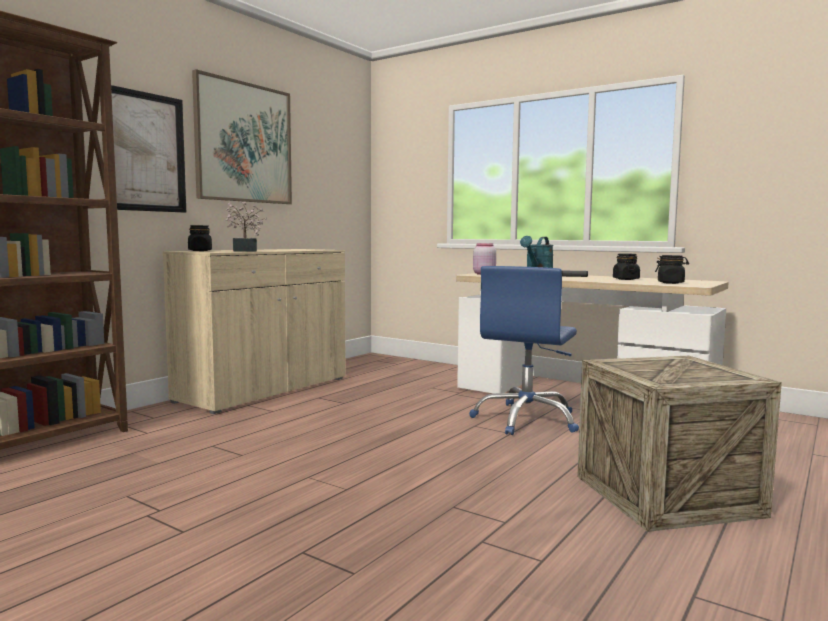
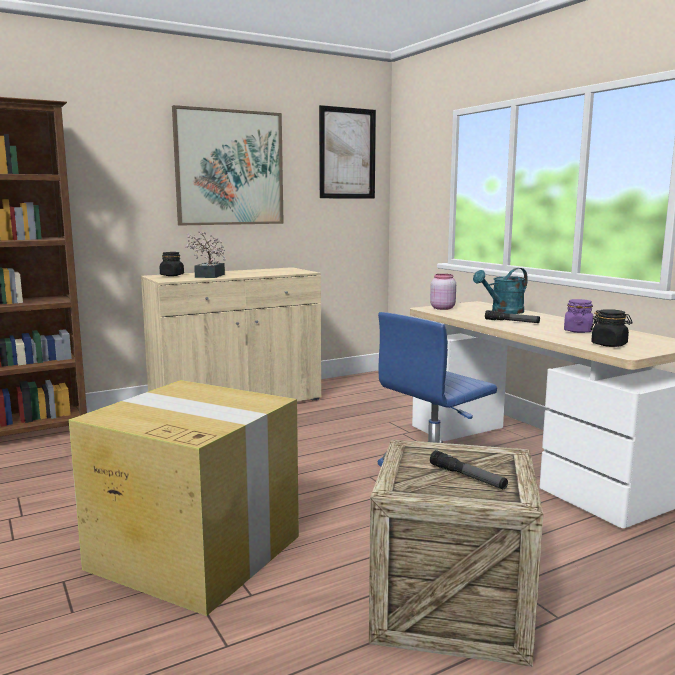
camera: 25 degrees right, 5 degrees up
picture [111,85,186,213] -> picture moved to [319,105,376,199]
black jar [613,253,640,280] -> purple jar [564,299,593,333]
none -> cardboard box [69,380,299,616]
none -> flashlight [430,450,508,490]

